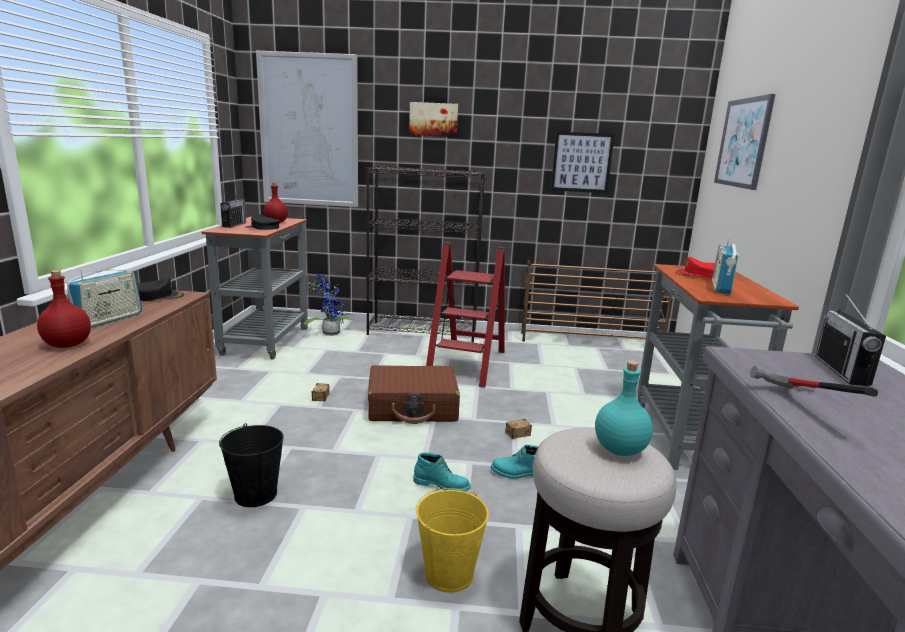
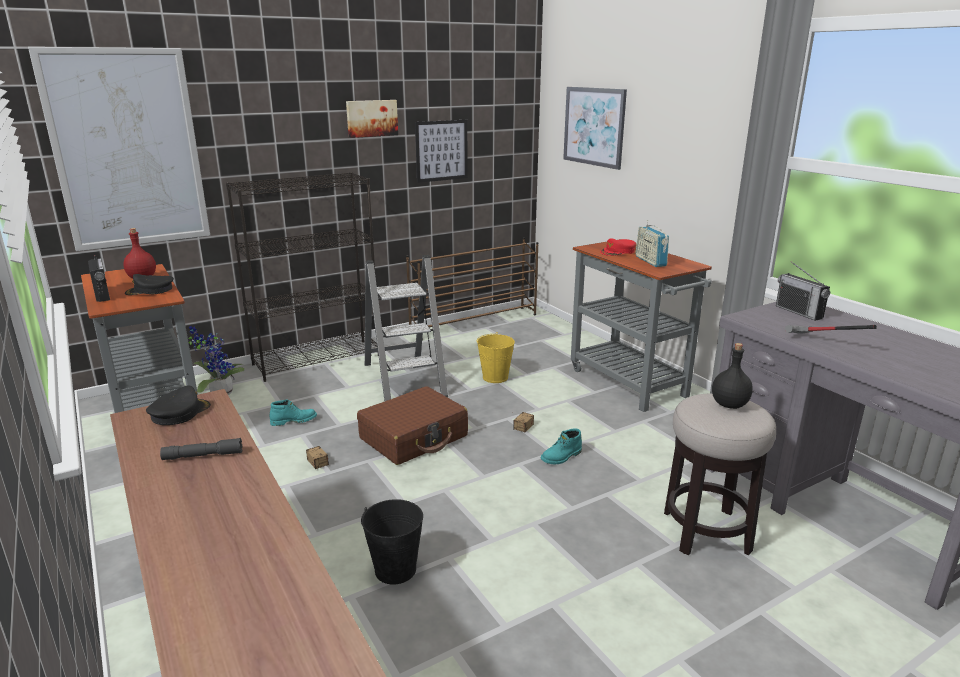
camera: 35 degrees left, 5 degrees up
red bottle [37,270,91,348] -> none
radio [67,270,142,328] -> grey flashlight [160,438,242,460]
picture [409,102,458,137] -> picture moved to [346,100,398,138]
turquoise boot [413,452,471,492] -> turquoise boot moved to [270,400,317,426]
yellow bucket [416,488,489,593] -> yellow bucket moved to [477,332,515,383]
red step ladder [426,241,505,388] -> grey step ladder [364,255,448,402]
turquoise bottle [595,361,653,456] -> black bottle [712,343,753,409]

